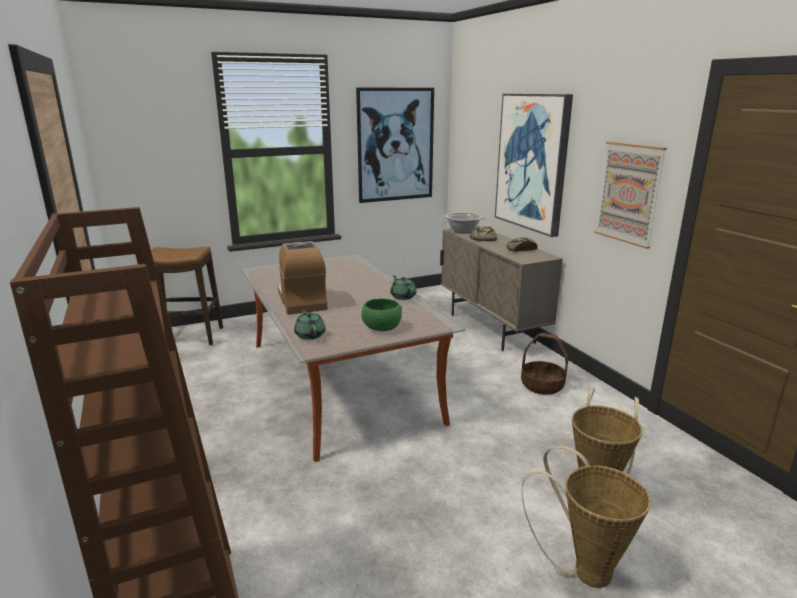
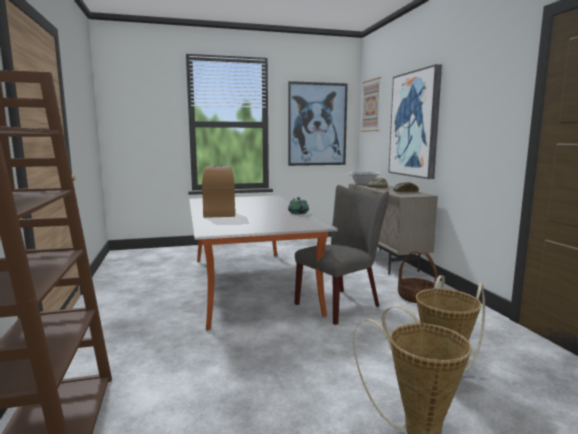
camera: 10 degrees right, 10 degrees down
stool [151,247,223,346] -> none
green teapot [294,309,326,340] -> none
green bowl [361,299,402,331] -> none
picture [594,142,667,249] -> picture moved to [361,77,381,132]
none -> grey chair [294,185,389,325]

